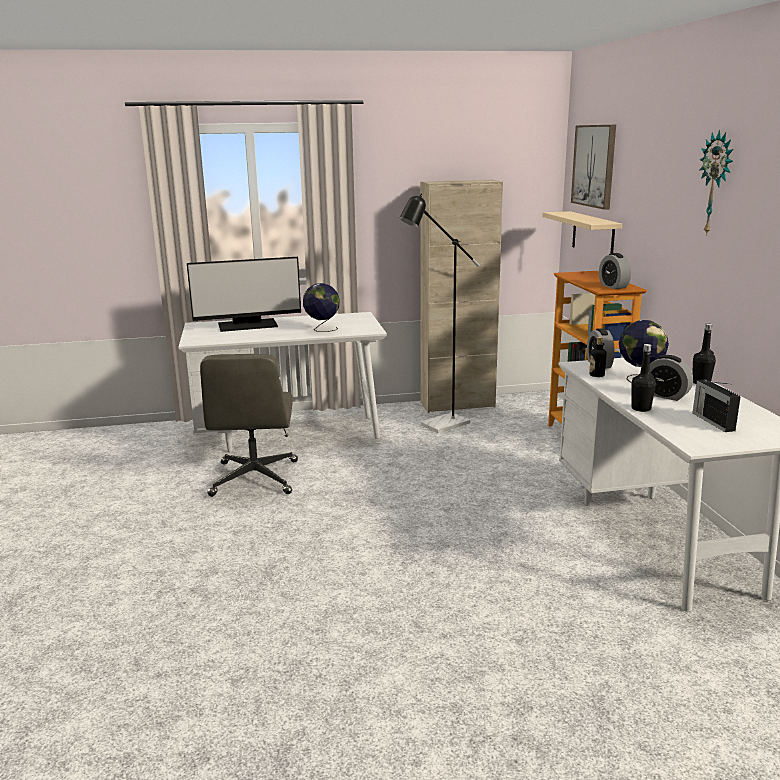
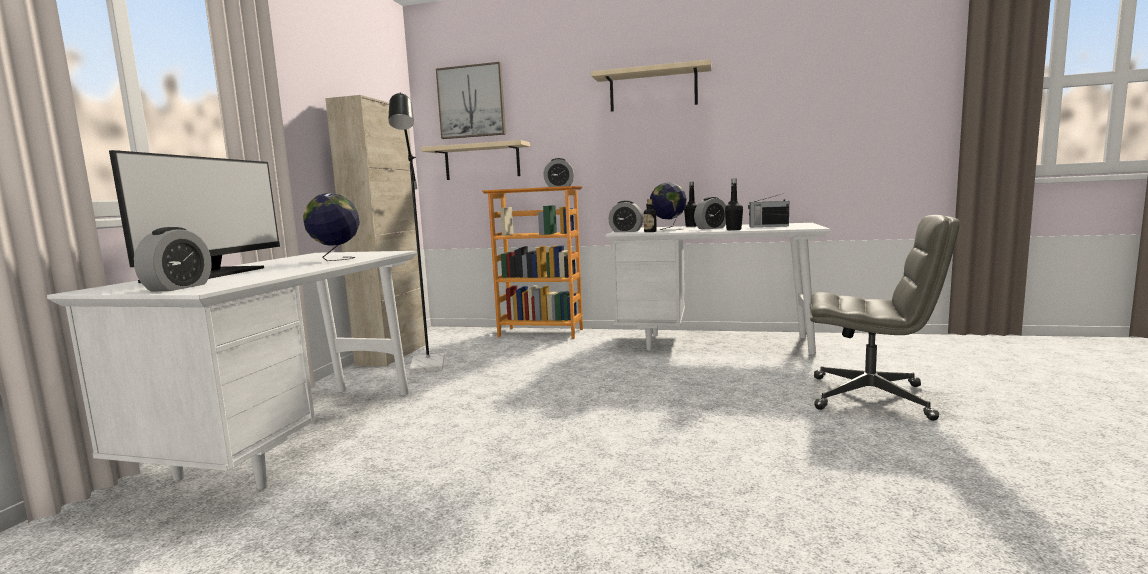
camera: 65 degrees left, 10 degrees down
grey office chair [200,354,298,497] -> grey office chair moved to [810,215,960,421]
wall clock [699,130,734,236] -> beige shelf [591,59,711,112]
none -> alarm clock [134,227,212,291]

